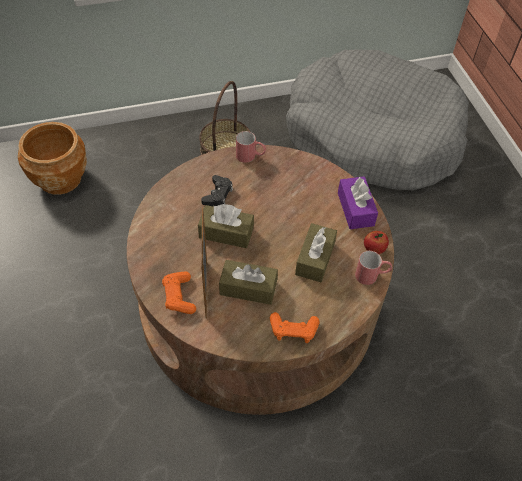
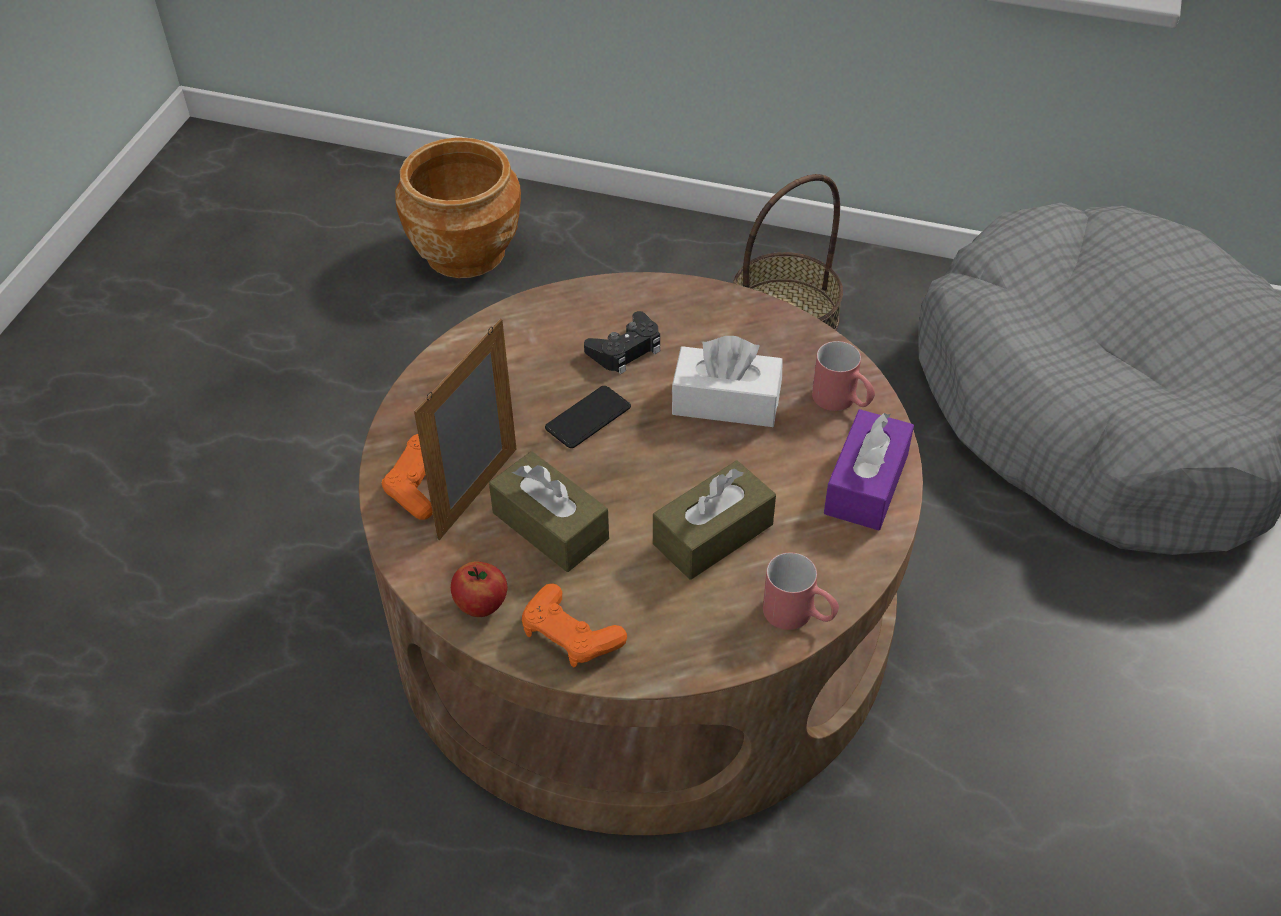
camera: 35 degrees right, 5 degrees down
brown tissue box [198,204,254,248] -> phone [545,386,631,448]
red mug [236,131,266,163] -> red mug moved to [812,341,875,411]
apple [364,231,389,254] -> apple moved to [451,561,508,617]
none -> white tissue box [672,336,783,427]

